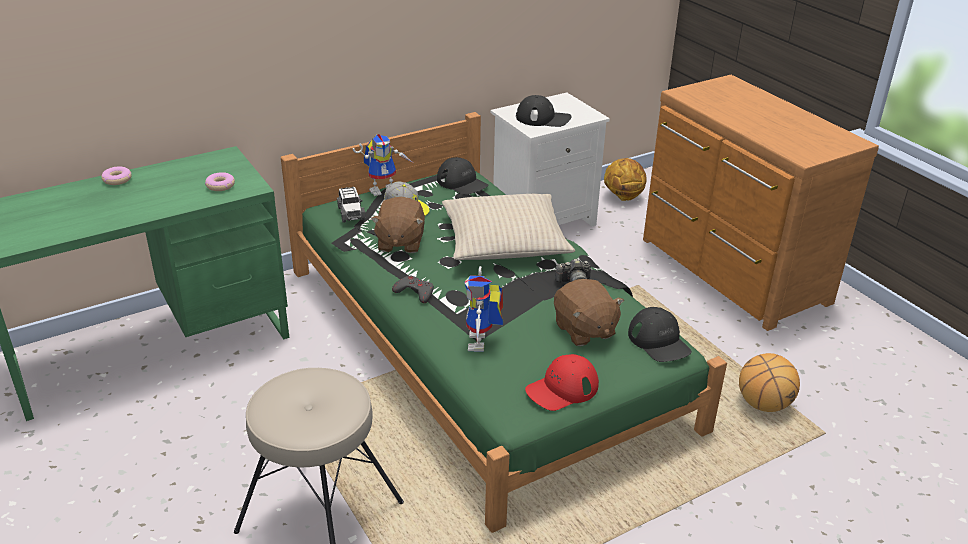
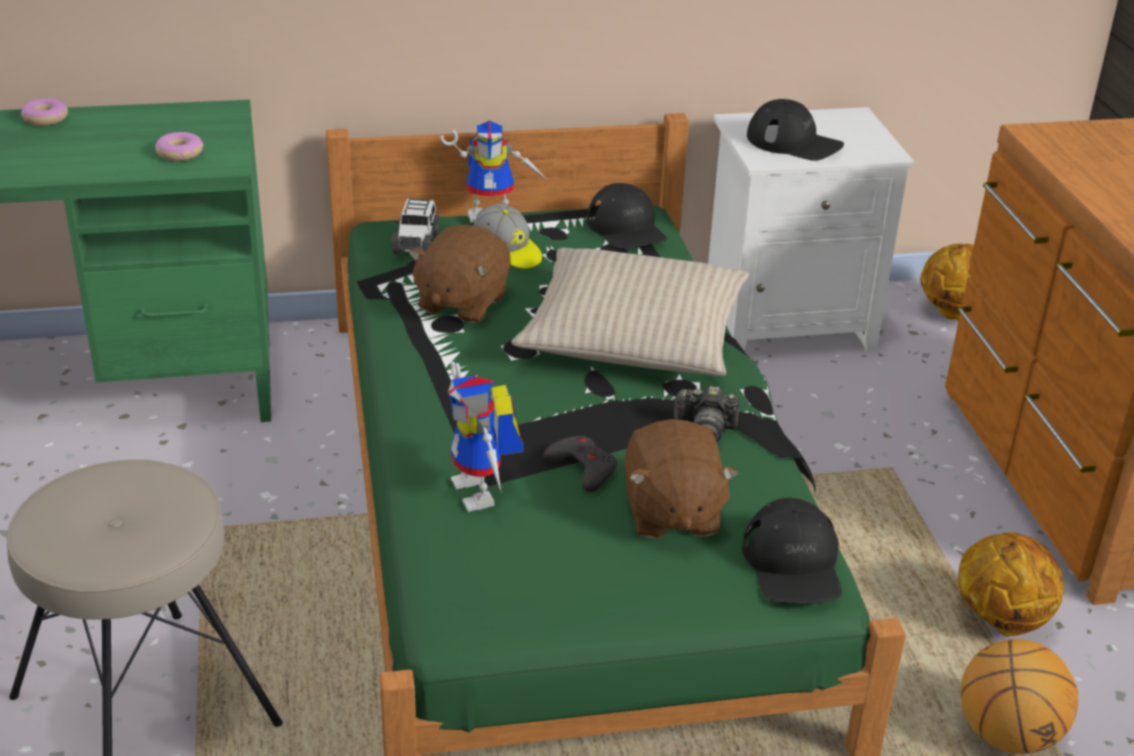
camera: 20 degrees right, 0 degrees up
grey game controller [392,275,434,303] -> grey game controller moved to [544,435,617,492]
toy robot [465,266,504,352] -> toy robot turned 45 degrees counterclockwise [448,361,523,512]
red cap [525,354,599,411] -> none
none -> basketball [958,532,1064,636]

